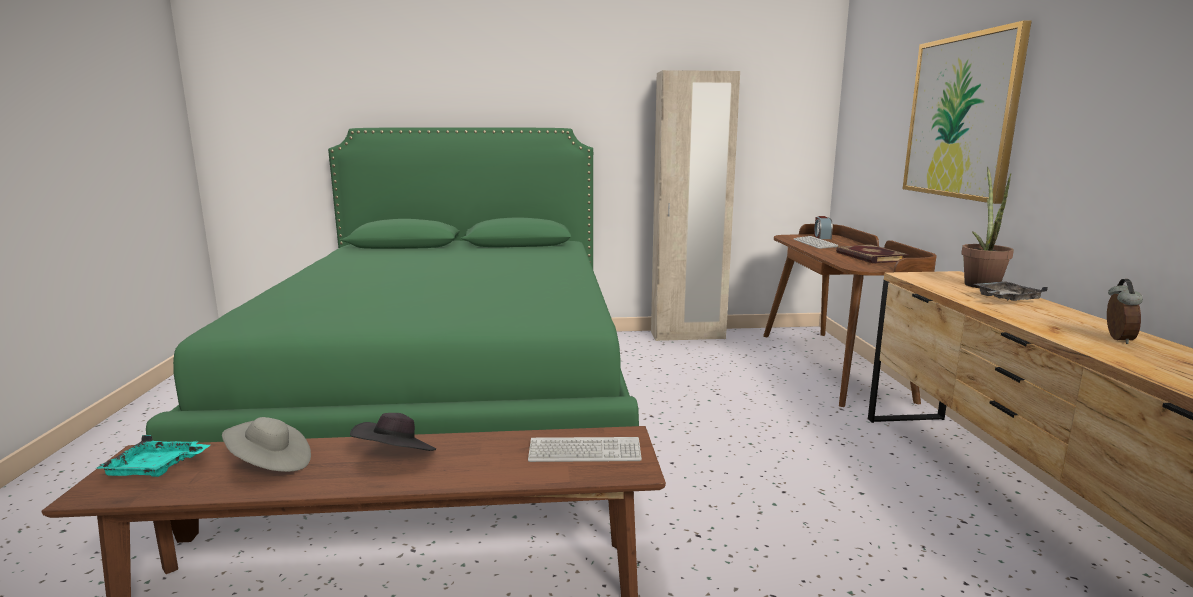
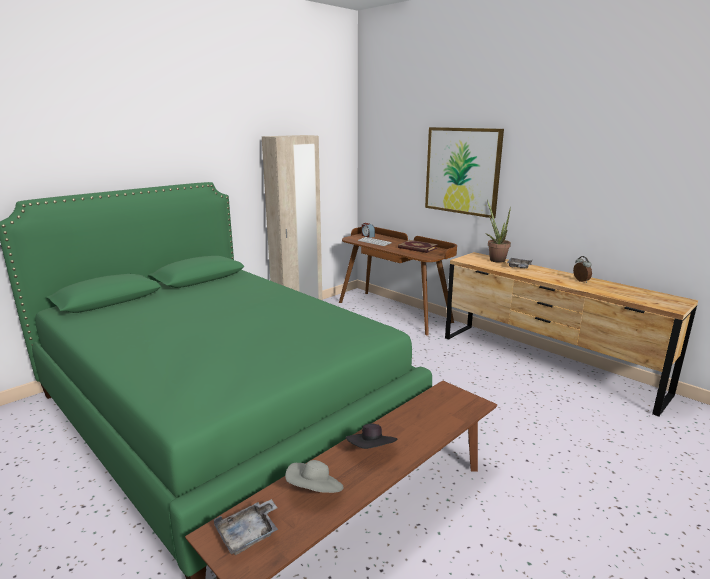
camera: 40 degrees left, 5 degrees up
turquoise tray [95,435,210,477] -> grey tray [214,499,278,555]
keyboard [528,437,642,462] -> none

